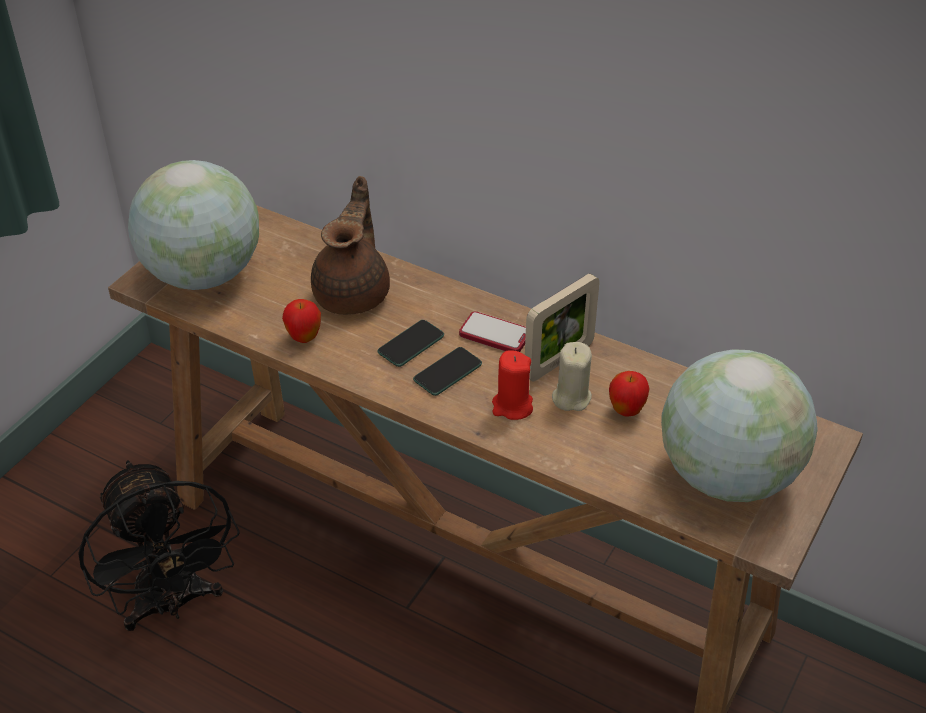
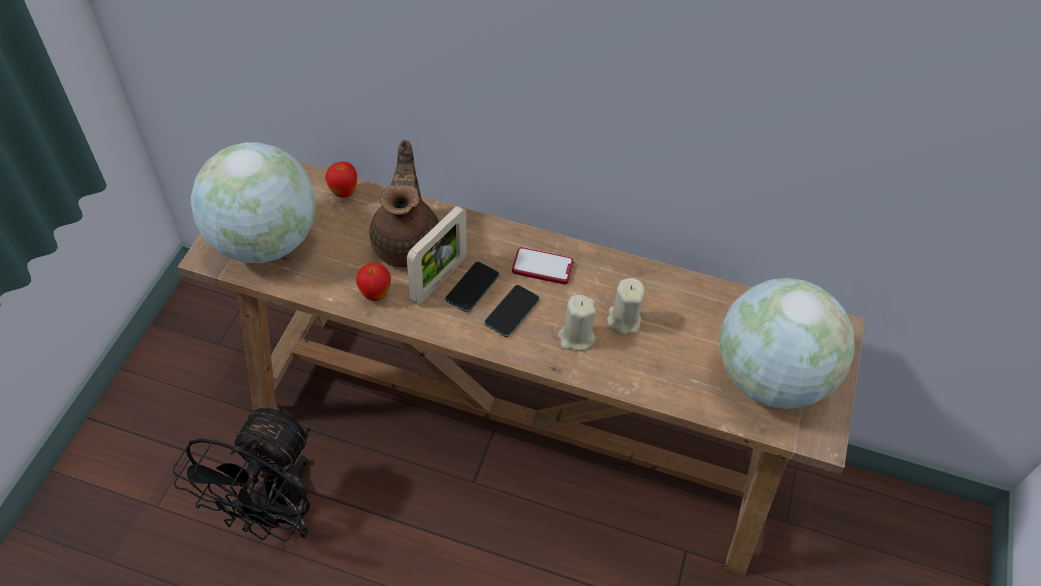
camera: 15 degrees left, 10 degrees up
black fan [78,460,240,631] -> black fan turned 60 degrees clockwise [173,404,310,541]
red candle [492,351,533,420] -> beige candle [558,295,596,351]
picture frame [525,274,600,381] -> picture frame moved to [407,206,467,304]
apple [609,371,650,417] -> apple moved to [325,162,357,198]

